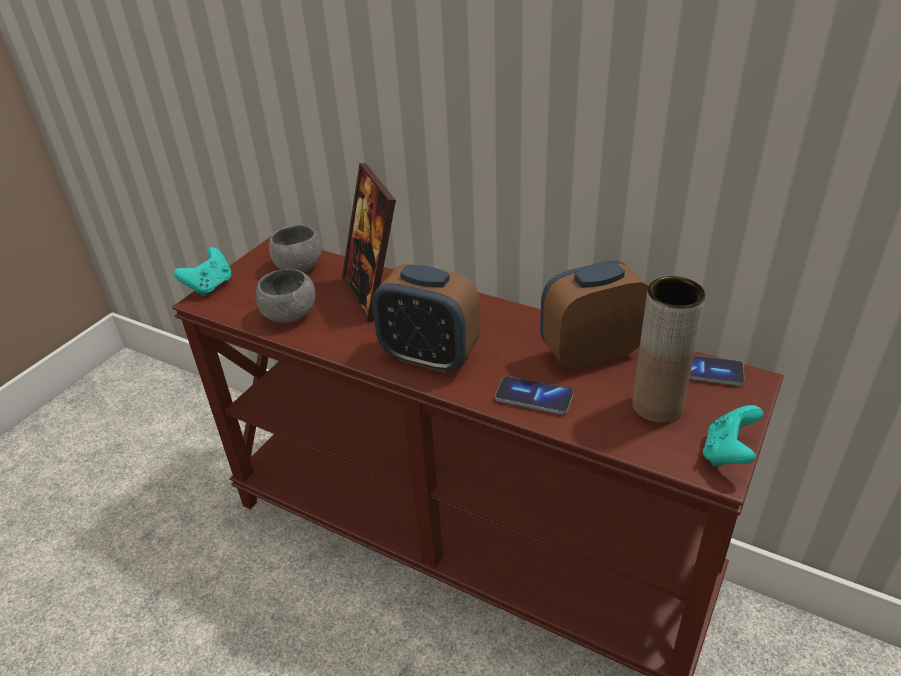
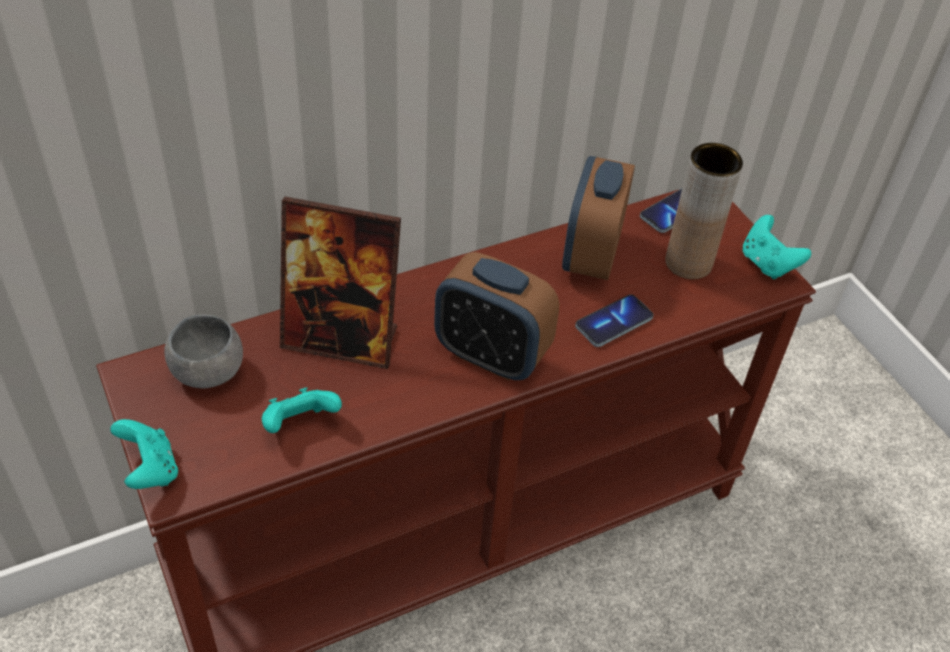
camera: 60 degrees left, 10 degrees up
grey bowl [256,269,315,323] -> turquoise game controller [262,387,342,433]
alarm clock [372,264,481,373] -> alarm clock turned 60 degrees clockwise [434,252,559,380]

